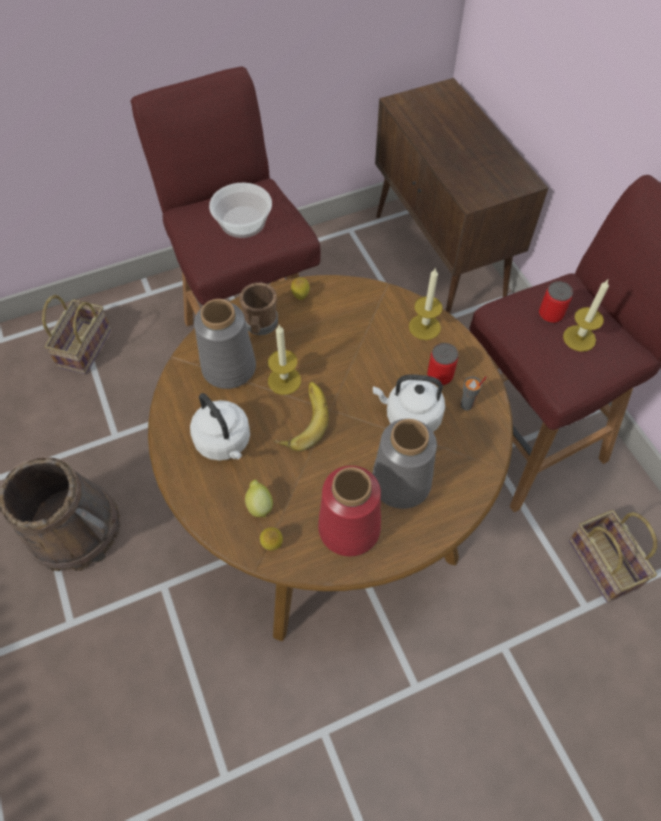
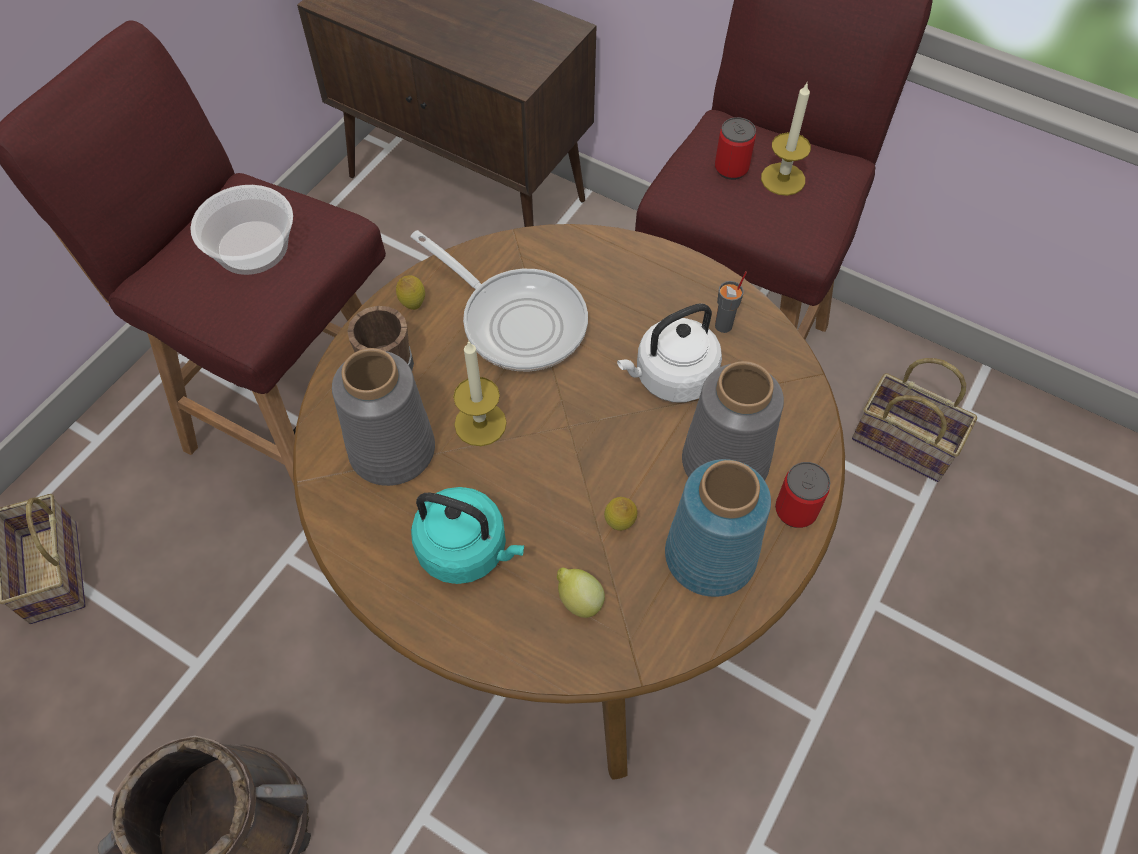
camera: 35 degrees left, 0 degrees up
white kettle [190,393,250,461] -> turquoise kettle [411,487,524,584]
lemon [260,527,283,551] -> lemon moved to [604,497,637,531]
banana [274,382,329,451] -> none
red vase [318,466,381,556] -> blue vase [665,459,771,597]
candle [409,267,443,340] -> none
can [427,343,458,385] -> can moved to [775,462,830,528]
none -> frying pan [411,230,588,371]

